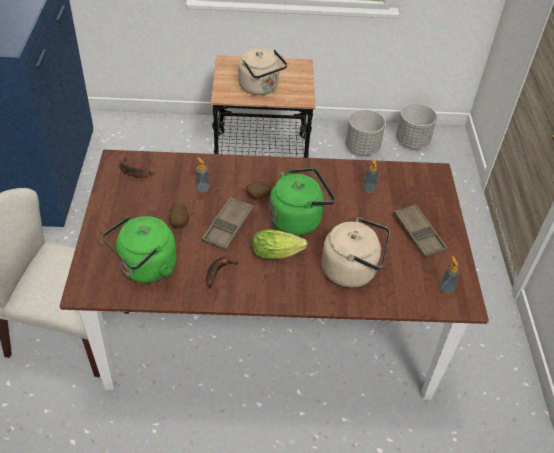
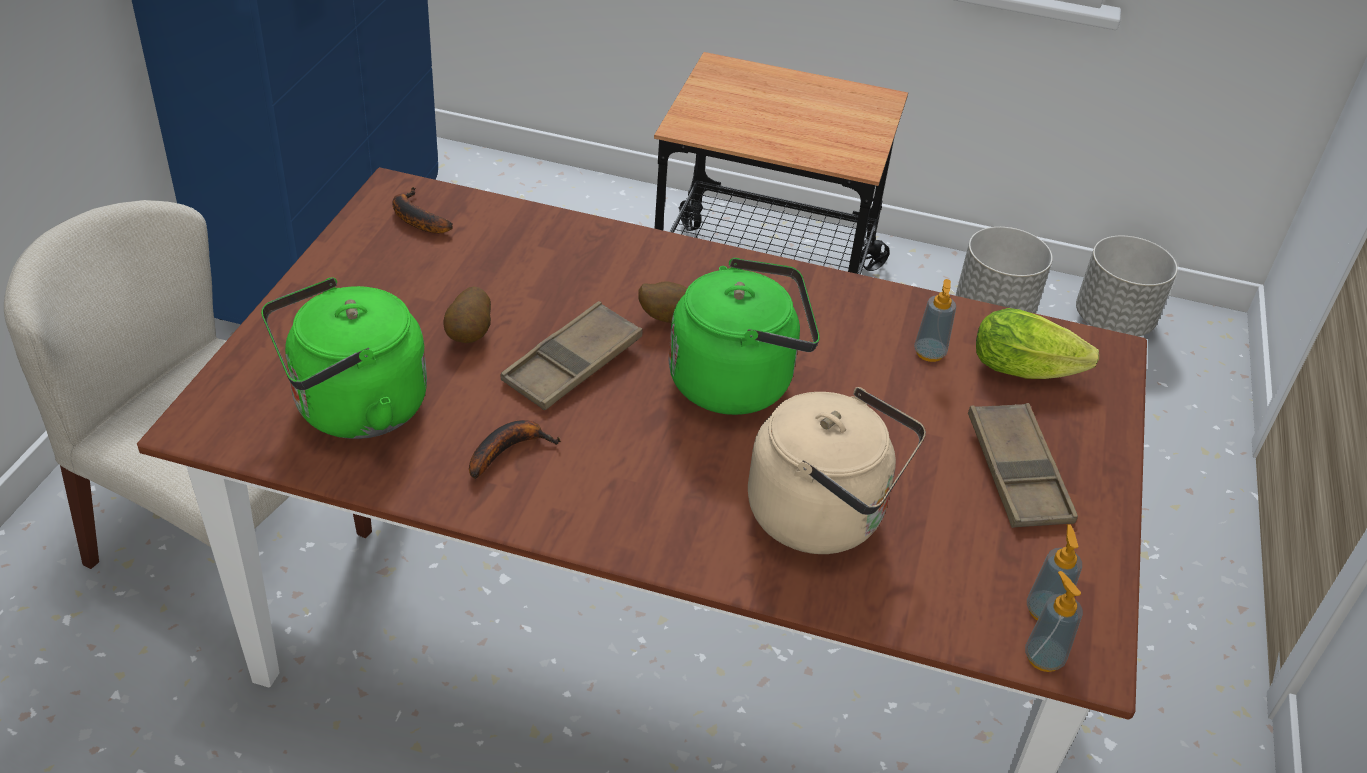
camera: 15 degrees right, 5 degrees down
soap dispenser [196,157,210,193] -> soap dispenser moved to [1025,571,1083,672]
beige kettle [238,48,287,95] -> none
lettuce [252,229,308,259] -> lettuce moved to [976,308,1099,379]

